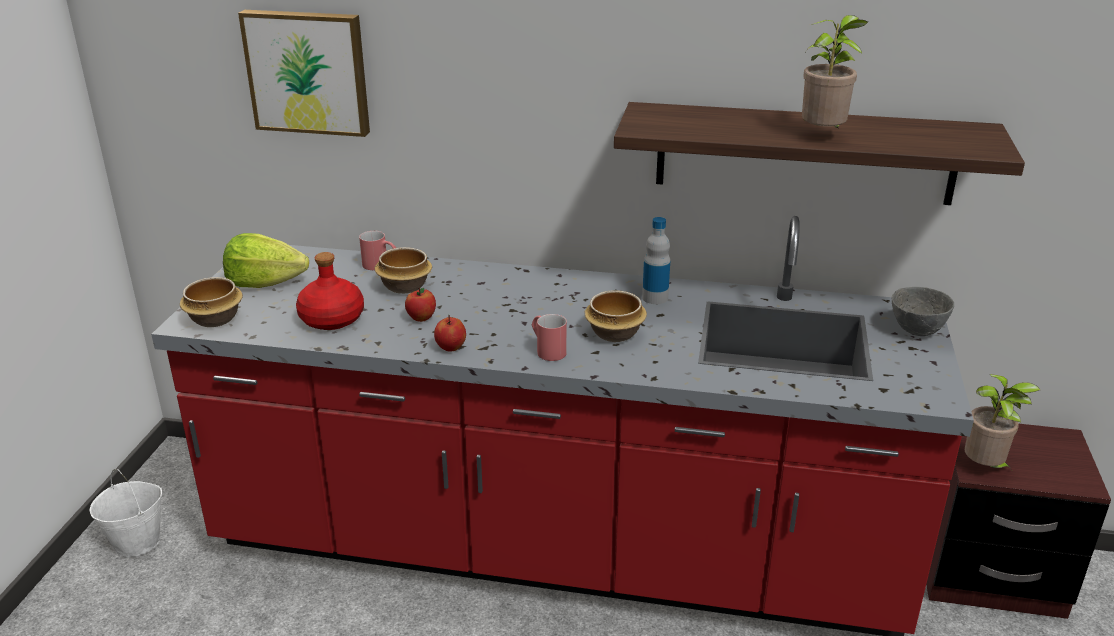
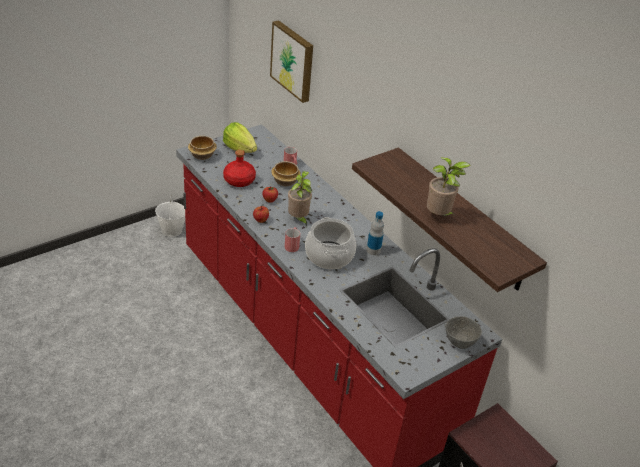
camera: 40 degrees right, 10 degrees up
bowl [585,290,647,342] -> cooking pot [305,217,356,269]
potted plant [965,374,1040,470] -> potted plant moved to [288,171,312,227]

